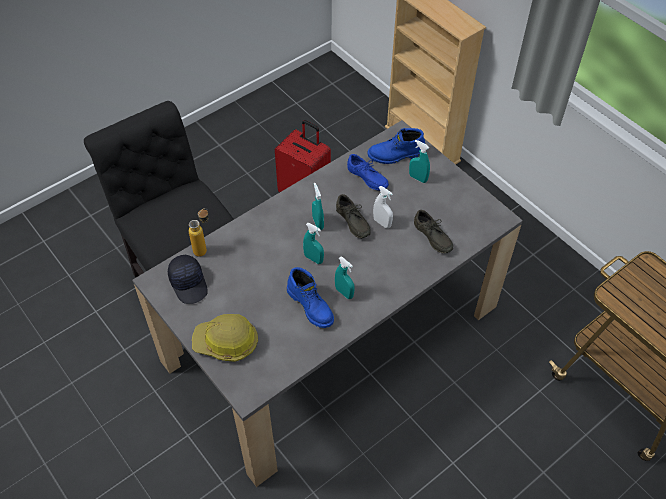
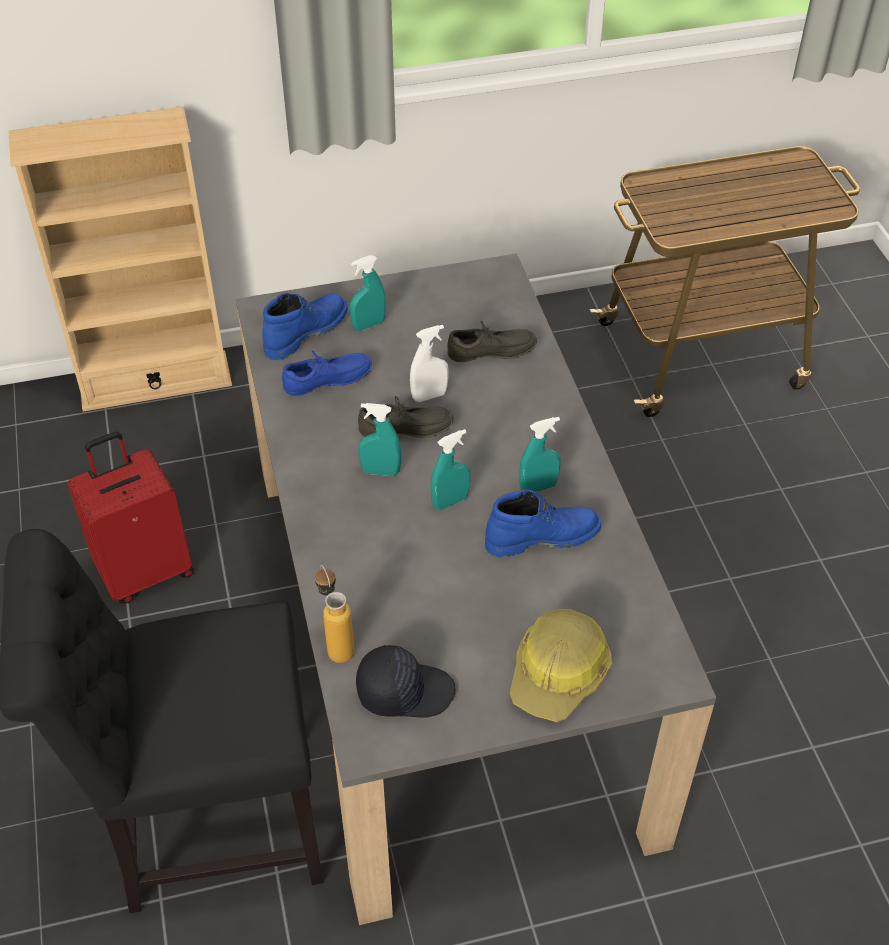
camera: 65 degrees left, 5 degrees down
blue boot [367,128,425,164] -> blue boot turned 150 degrees counterclockwise [262,293,348,360]

